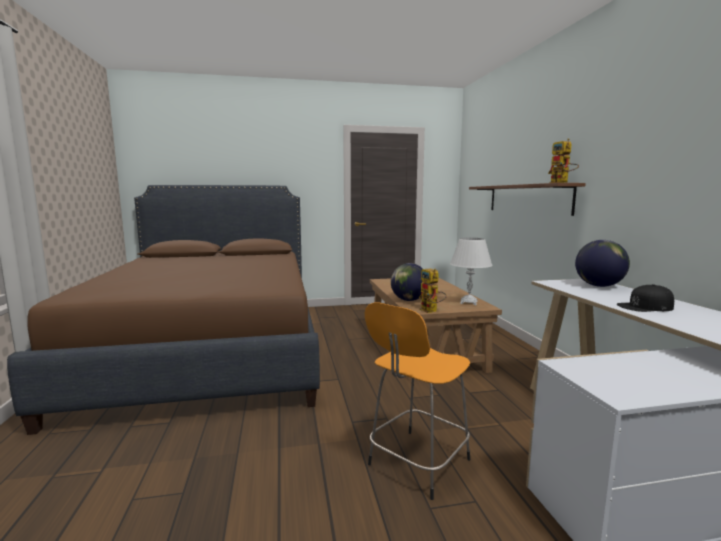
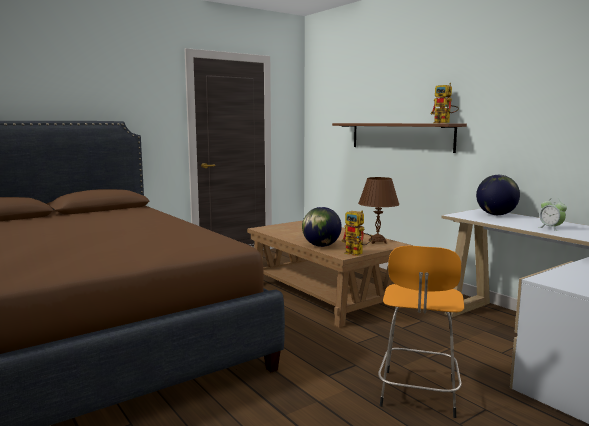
camera: 25 degrees left, 0 degrees up
white table lamp [450,238,492,305] -> brown table lamp [358,177,400,244]
black cap [617,284,674,312] -> alarm clock [539,200,567,231]

